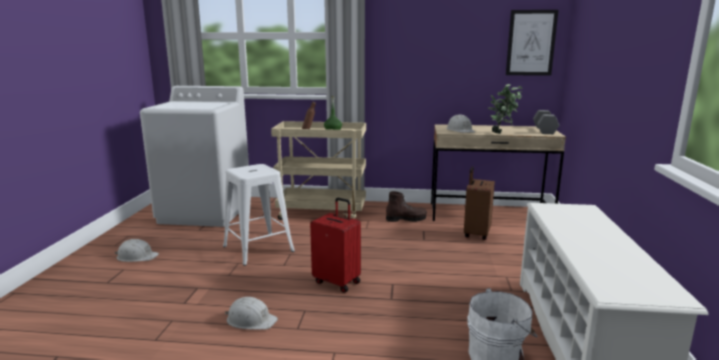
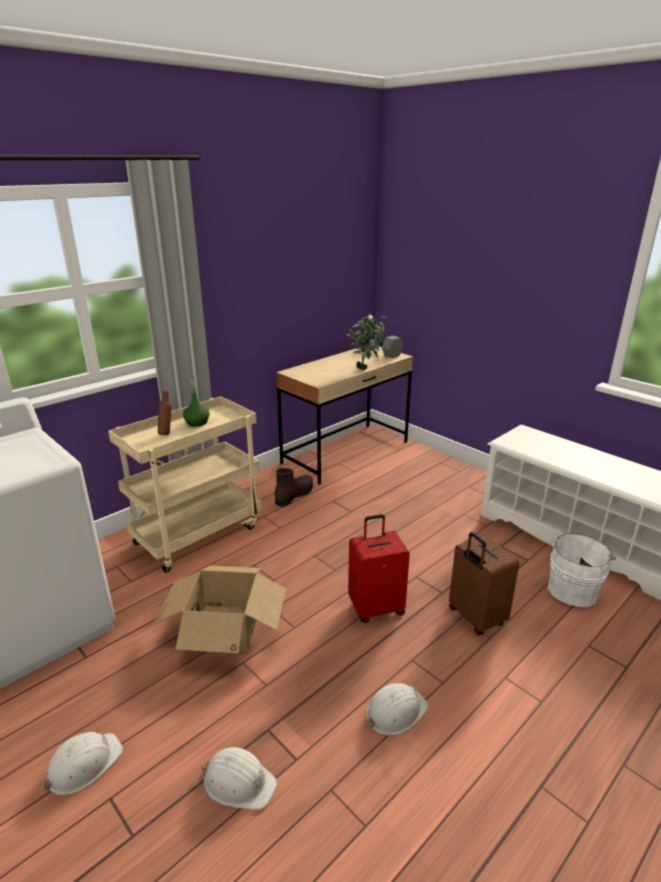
camera: 50 degrees left, 10 degrees up
white stool [223,164,295,266] -> cardboard box [155,566,286,653]
white hard hat [446,114,475,133] -> white hard hat moved to [201,747,277,810]
brown suitcase [464,166,495,240] -> brown suitcase moved to [449,532,519,635]
picture [506,10,558,76] -> none

